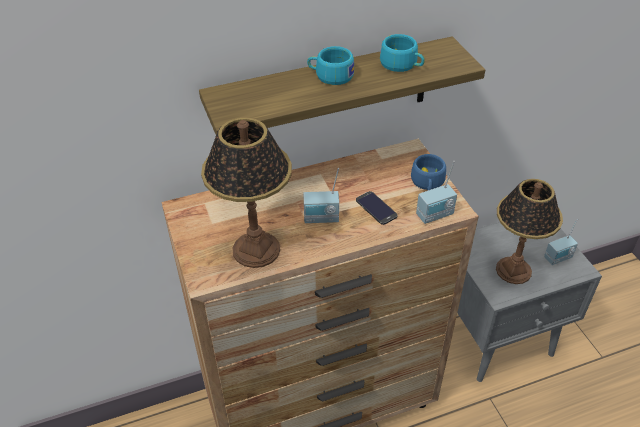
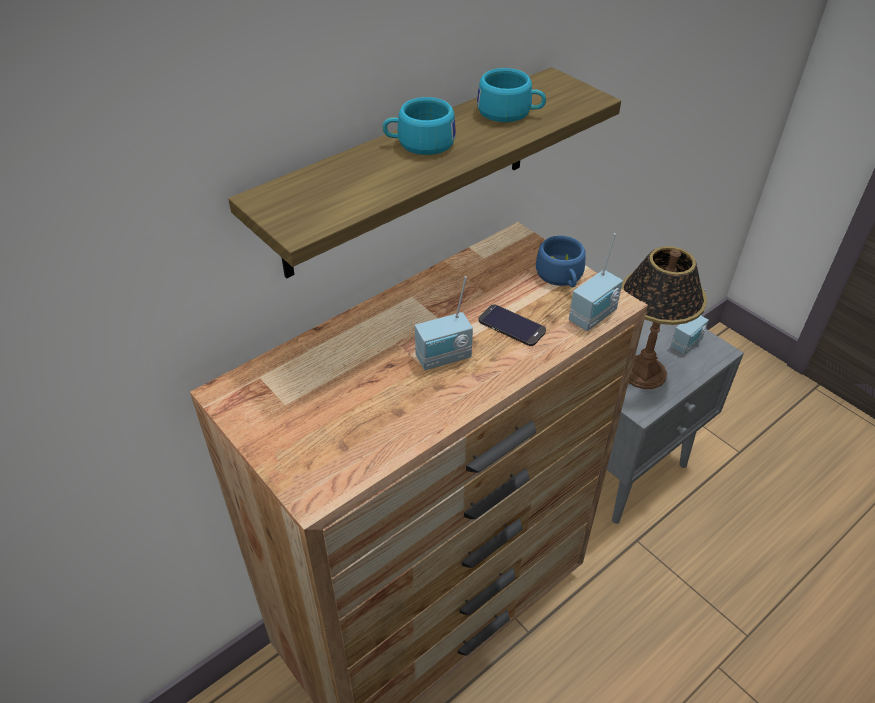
camera: 20 degrees left, 0 degrees up
table lamp [201,118,292,268] -> none

